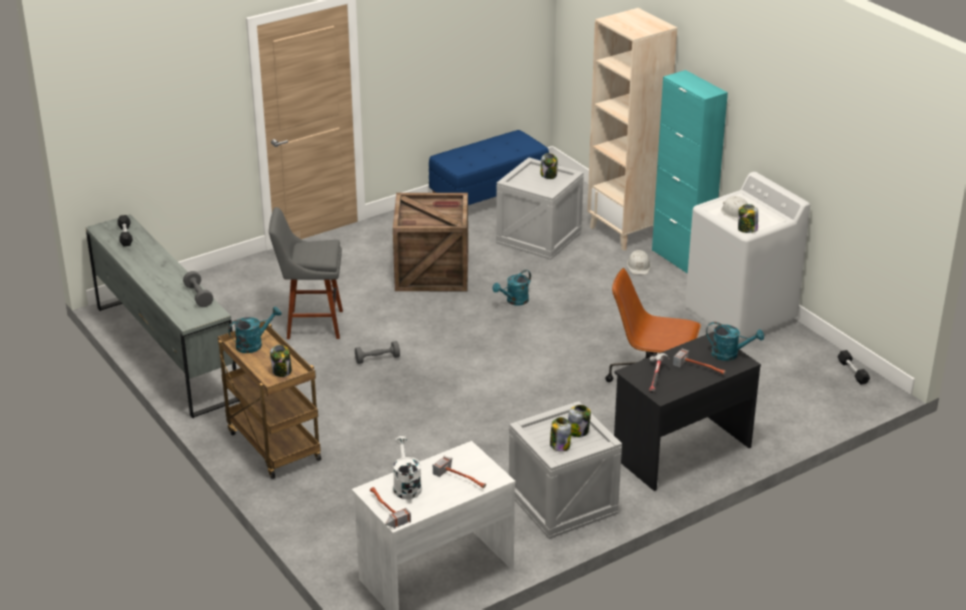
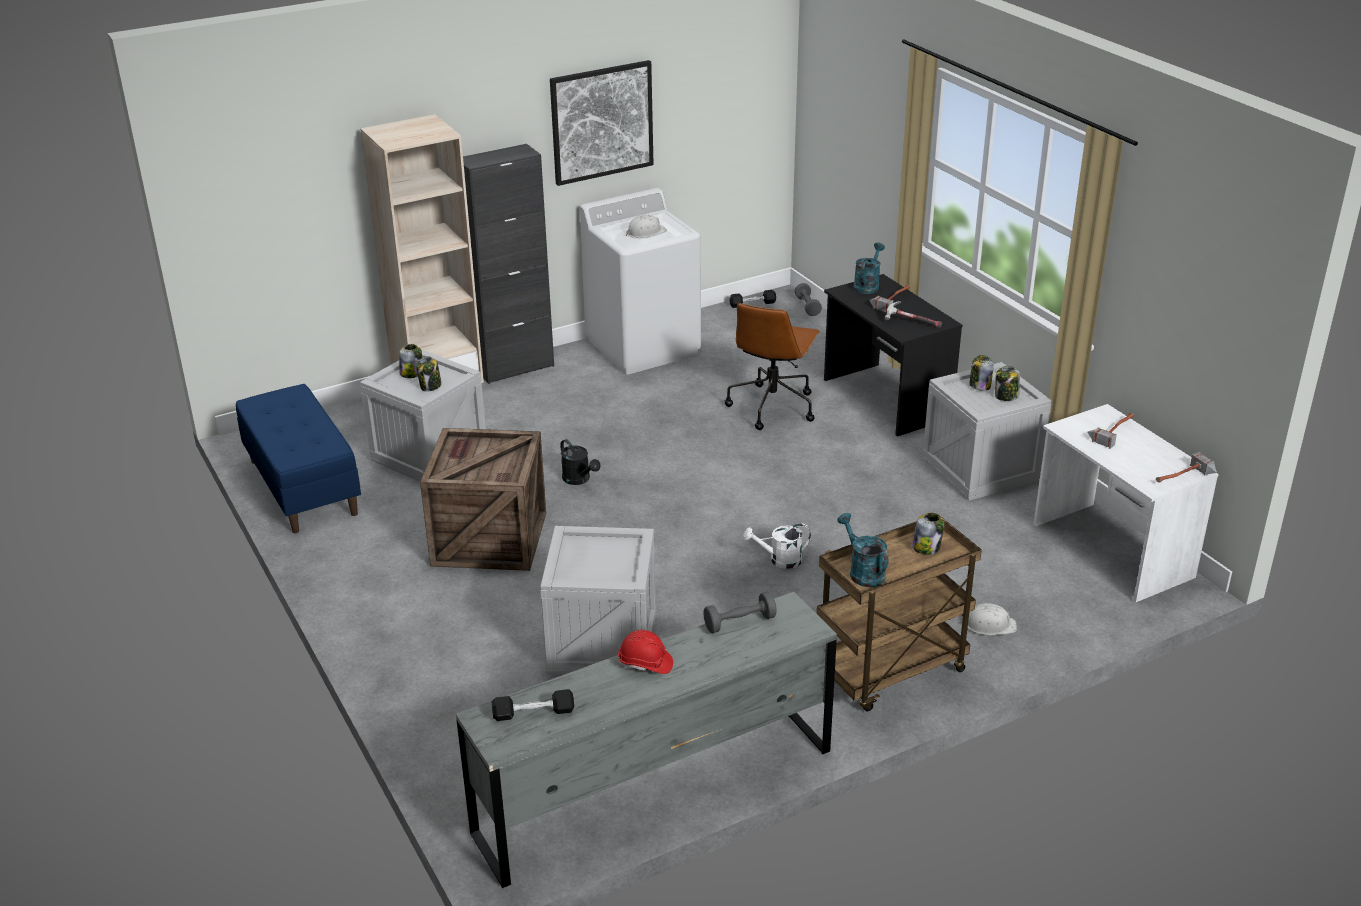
camera: 85 degrees left, 0 degrees up
grey stool [269,207,343,339] -> crate [540,526,656,675]
grey dumbbell [355,341,400,364] -> grey dumbbell moved to [794,283,822,316]
white watering can [393,436,422,499] -> white watering can moved to [743,524,811,569]
turquoise watering can [493,270,531,306] -> black watering can [560,439,600,485]
white hard hat [627,250,651,275] -> white hard hat moved to [968,603,1017,635]
turquoise cabinet [652,70,728,274] -> black cabinet [463,144,554,384]
jar [738,204,758,233] -> jar moved to [416,356,442,392]
none -> picture [550,60,654,186]
none -> red hard hat [618,630,673,674]

